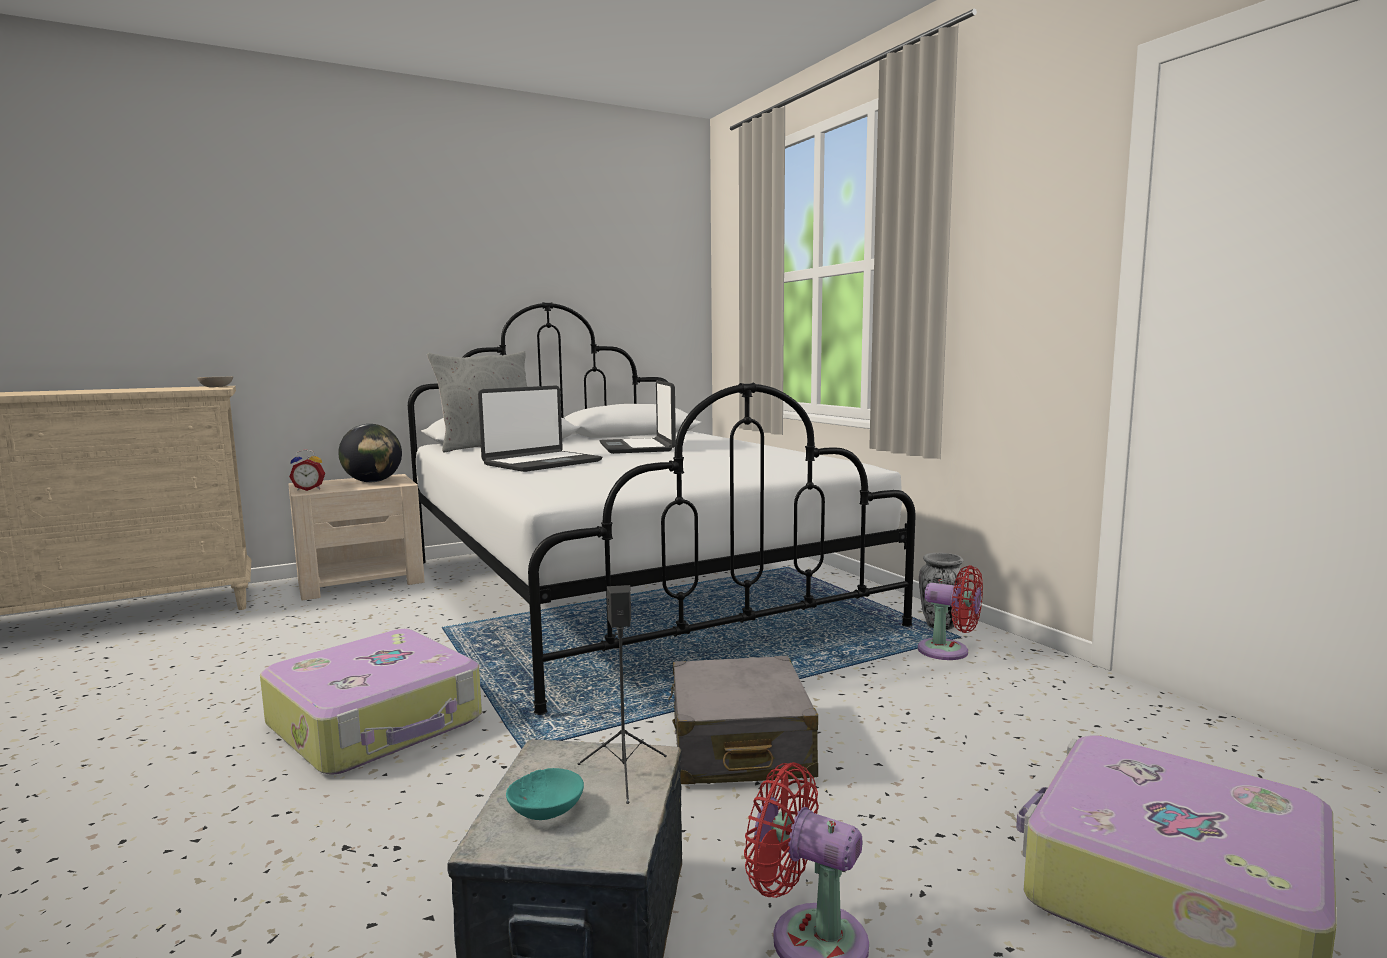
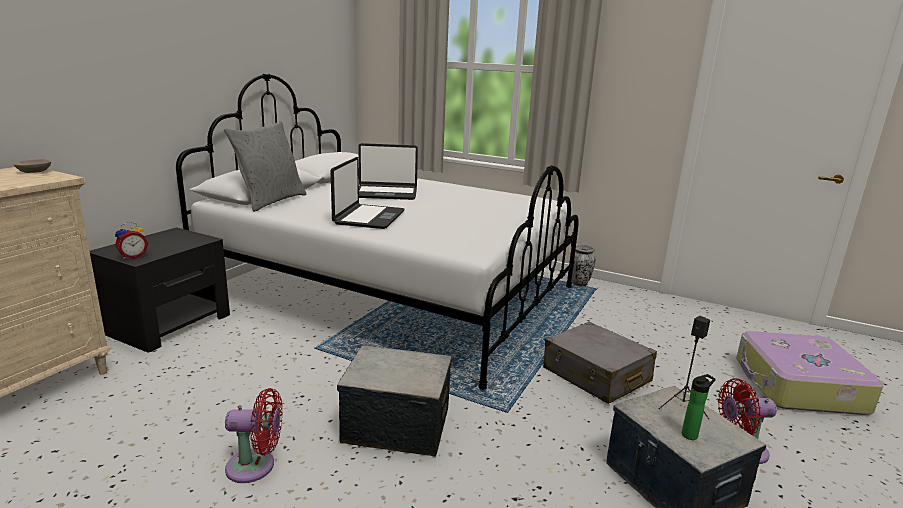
camera: 35 degrees left, 10 degrees up
suitcase [260,629,482,775] -> storage box [337,346,452,457]
beige nightstand [288,474,425,600] -> black nightstand [90,227,230,353]
globe [338,424,402,482] -> none
turquoise bowl [506,768,584,820] -> bottle [682,374,716,440]
laptop [600,380,676,454] -> laptop turned 45 degrees counterclockwise [358,143,418,200]
red fan [918,565,983,660] -> red fan moved to [225,388,283,483]

